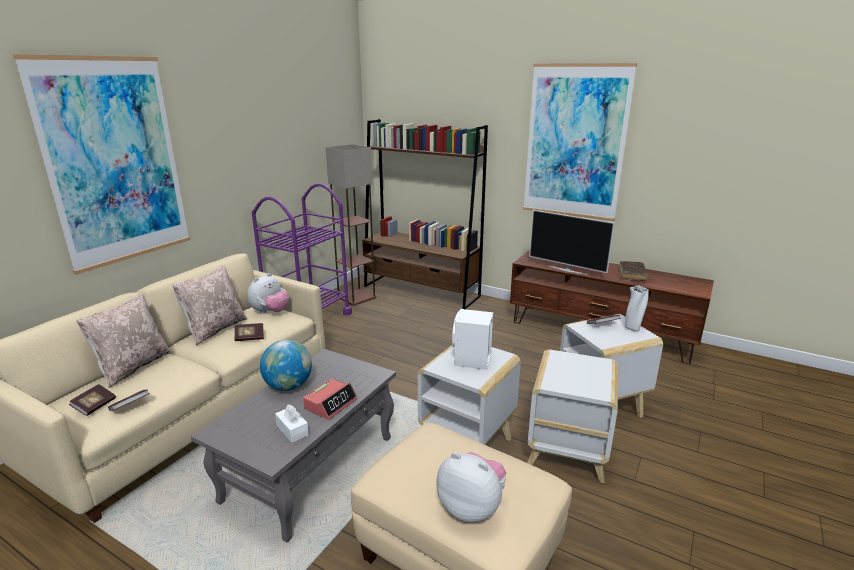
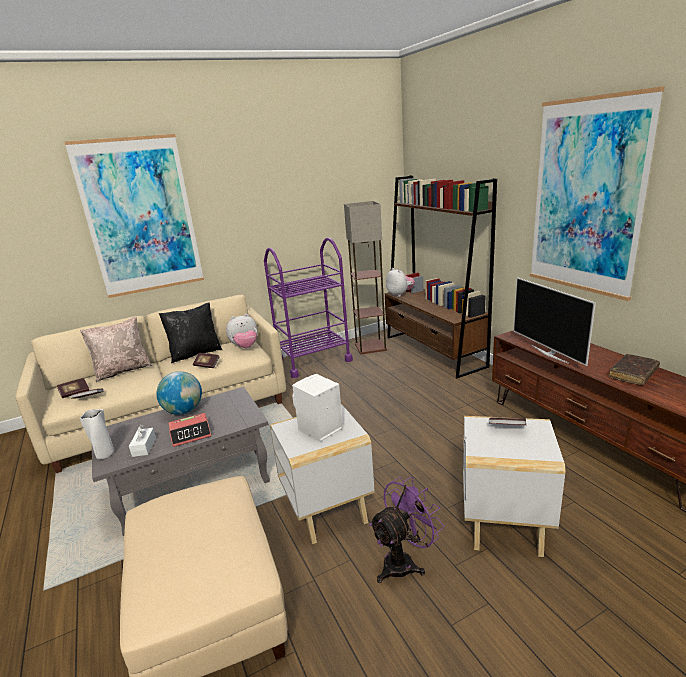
camera: 35 degrees right, 0 degrees up
beige pillow [172,265,247,345] -> black pillow [159,303,222,363]
plush toy [436,452,506,522] -> plush toy moved to [386,268,415,297]
white side table [527,349,618,483] -> purple fan [369,477,444,583]
white vase [625,286,649,332] -> white vase moved to [80,409,114,460]

